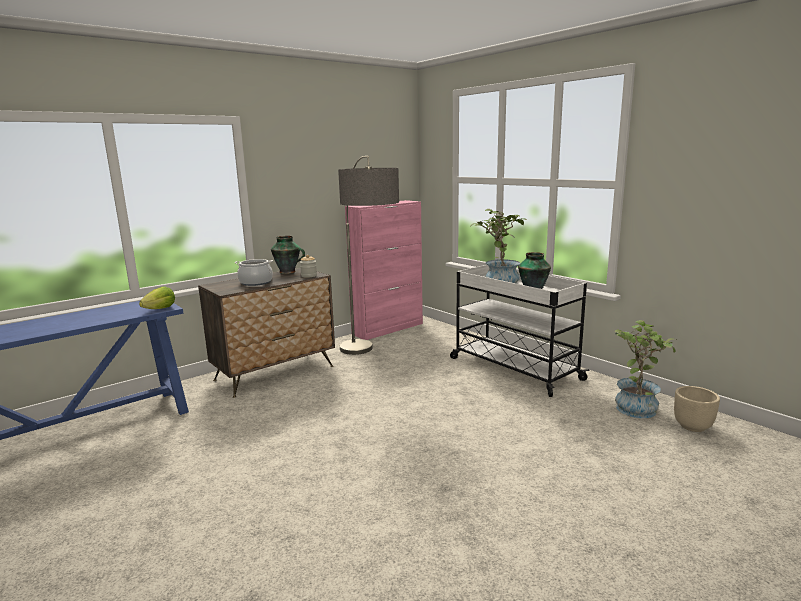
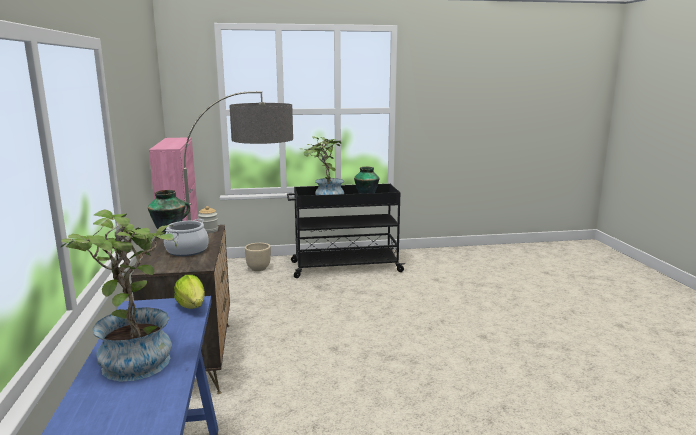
camera: 60 degrees left, 0 degrees up
white cart [450,265,590,397] -> black cart [287,184,406,278]
potted plant [615,320,676,418] -> potted plant moved to [61,209,177,382]
beige planter [674,386,720,432] -> beige planter moved to [245,243,271,271]

